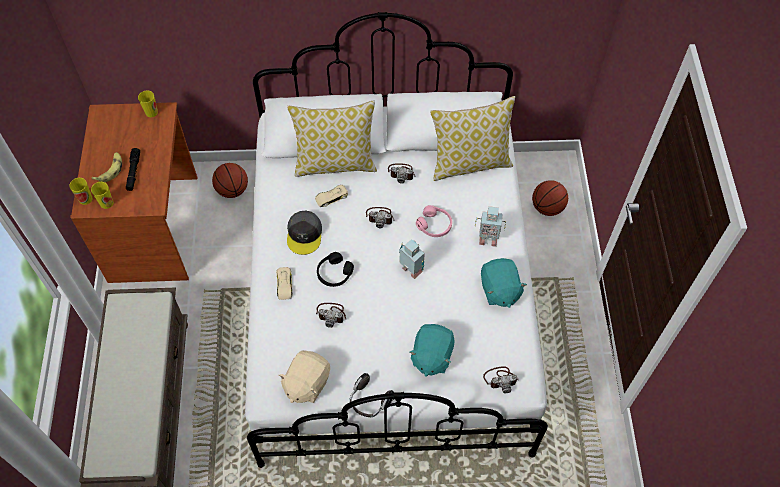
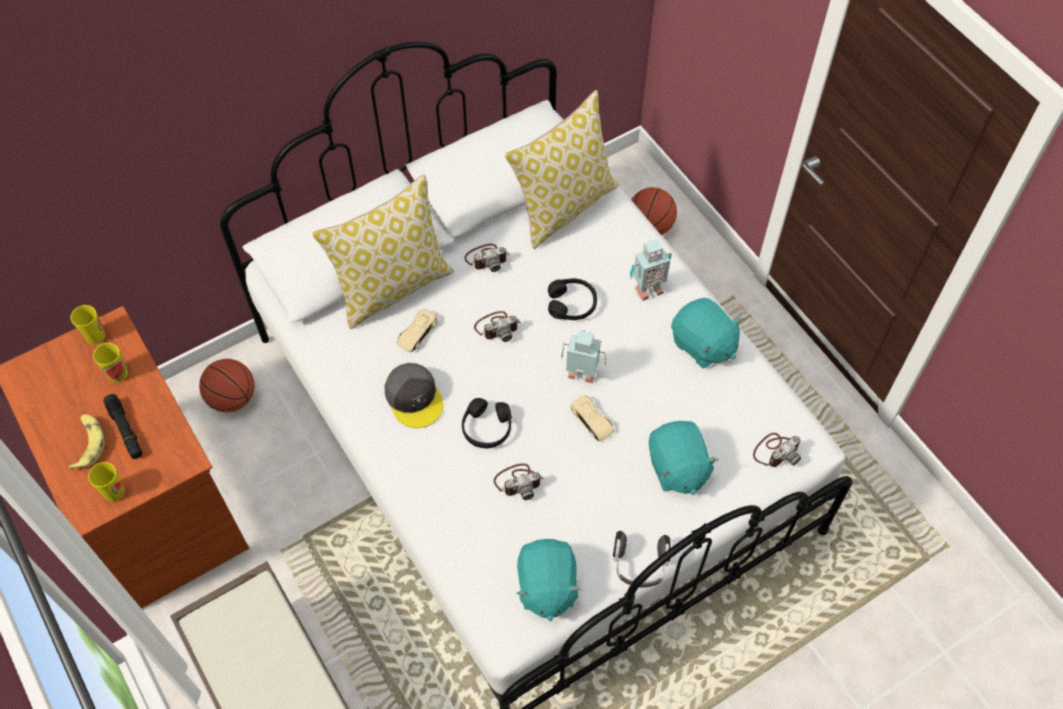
camera: 30 degrees left, 0 degrees up
cup [69,178,92,205] -> cup moved to [93,343,128,383]
beige toy car [276,267,292,300] -> beige toy car moved to [570,395,614,441]
beige plush toy [278,350,330,403] -> turquoise plush toy [516,539,582,621]
pink headphones [416,205,452,237] -> black headphones [548,278,597,320]

